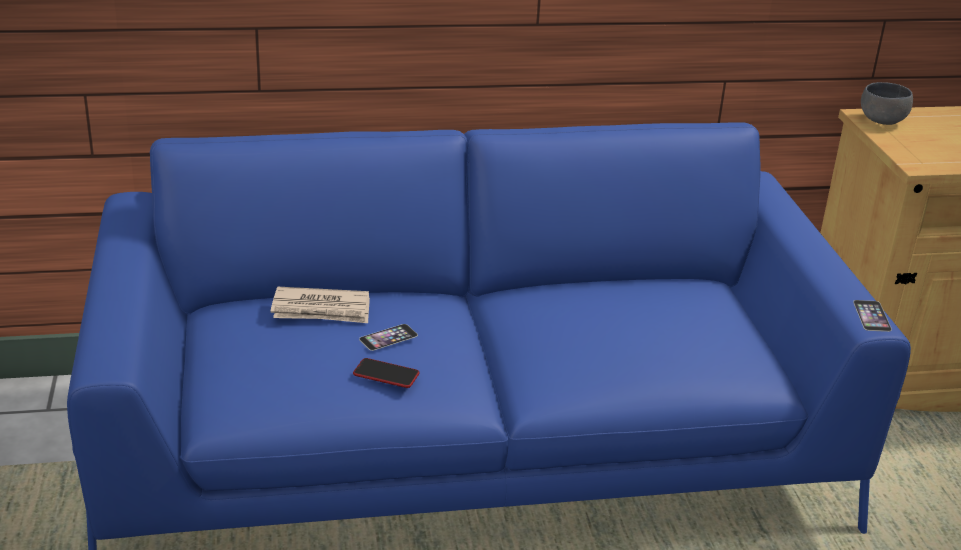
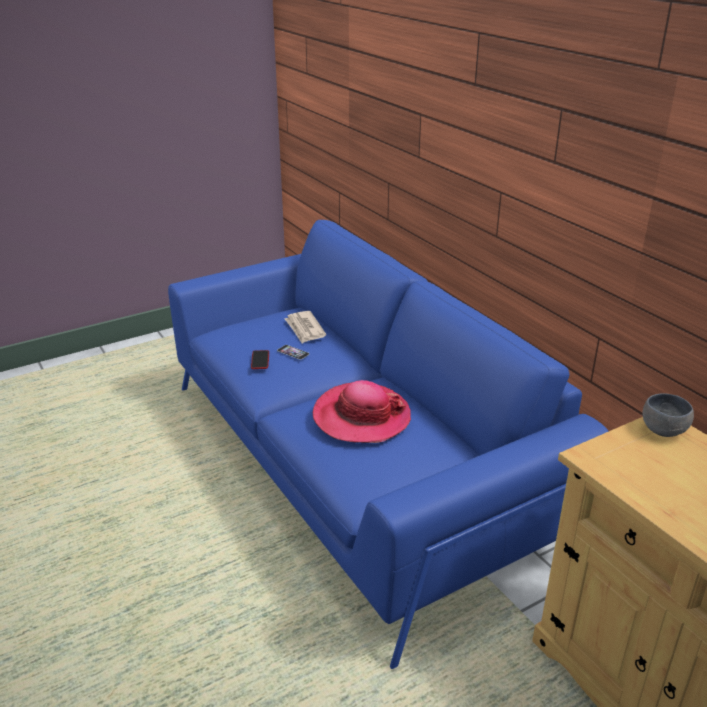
camera: 70 degrees right, 0 degrees up
phone [853,300,892,332] -> none
none -> hat [313,380,411,443]

